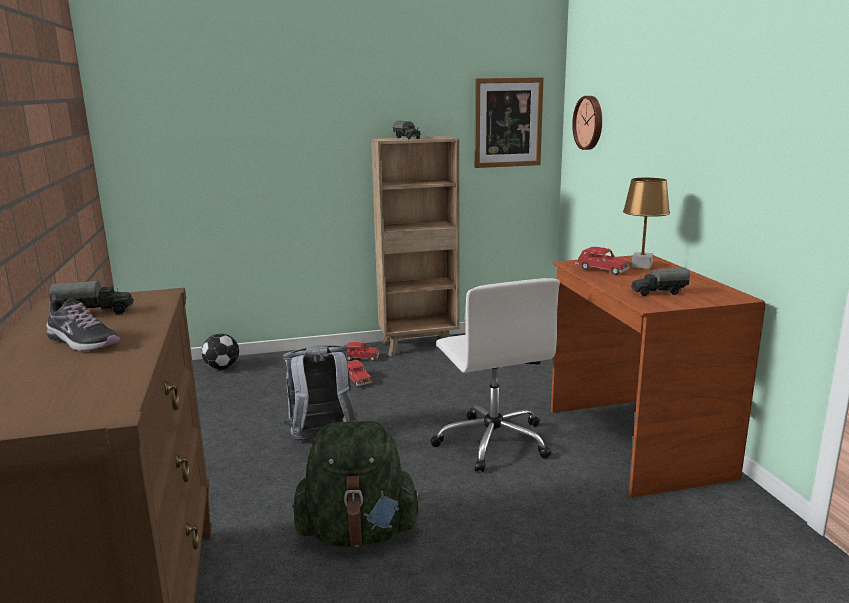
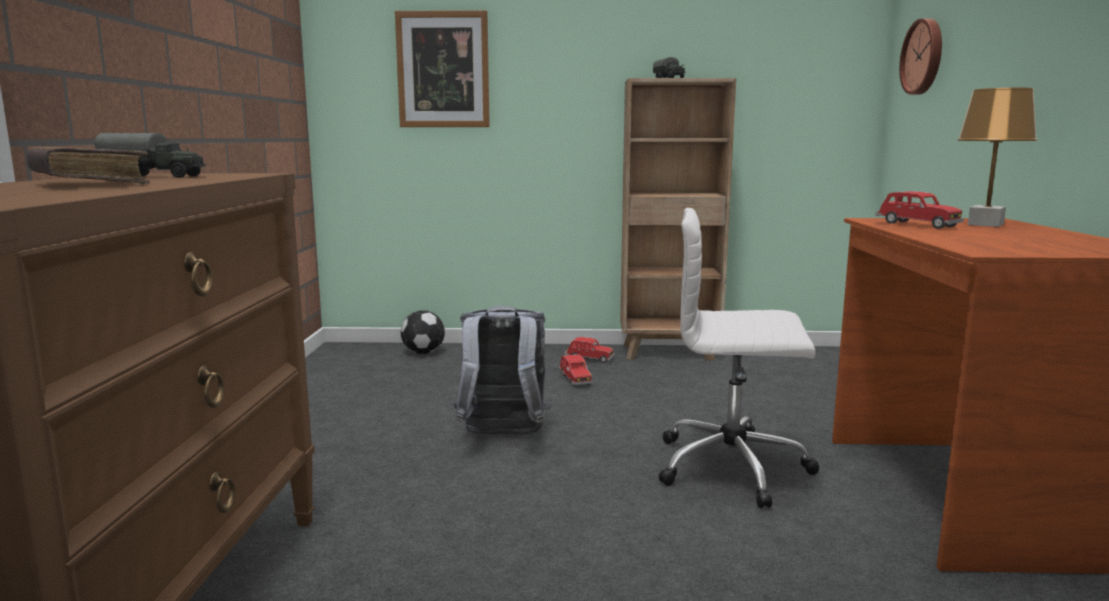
camera: 15 degrees right, 5 degrees down
shoe [46,295,120,351] -> brown book [26,147,150,184]
green backpack [292,421,422,547] -> none
white office chair [431,278,560,472] -> white office chair turned 105 degrees clockwise [659,208,820,508]
picture [475,77,544,168] -> picture moved to [395,10,490,127]
toy truck [631,268,690,296] -> none

